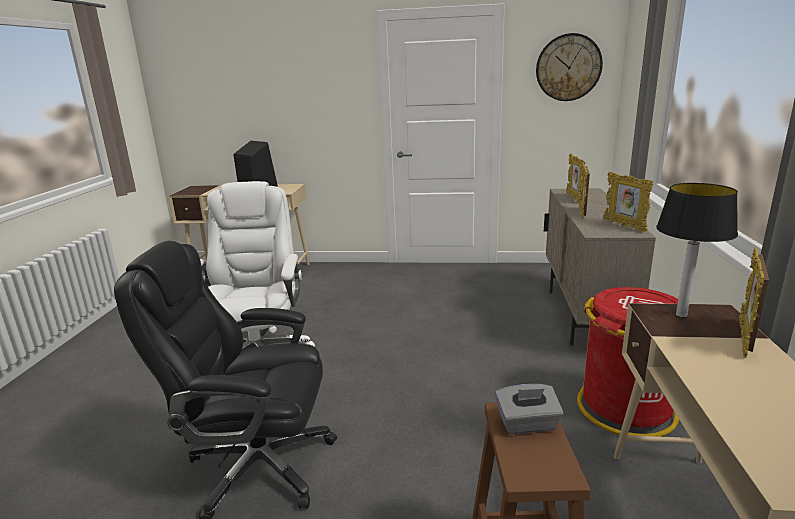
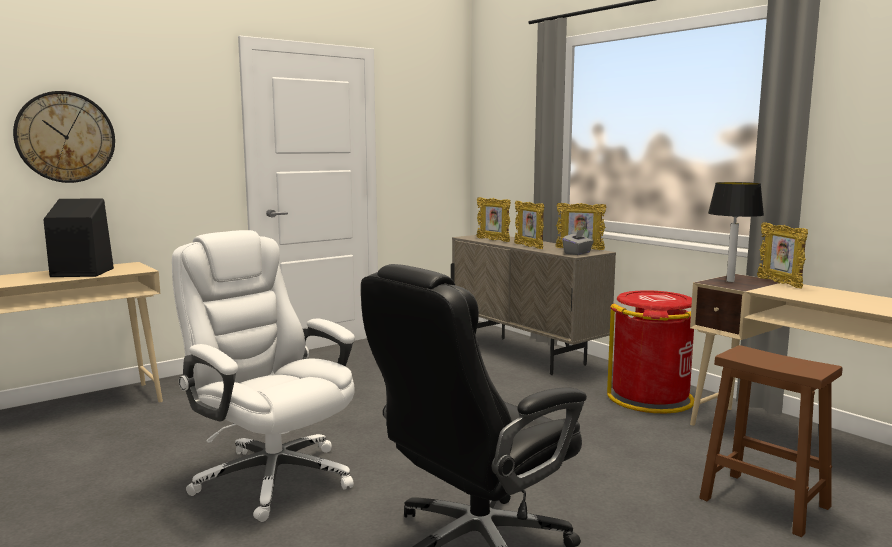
camera: 45 degrees left, 10 degrees down
grey tissue box [495,384,564,434] -> grey tissue box moved to [562,229,594,255]
wall clock [536,33,603,101] -> wall clock moved to [13,91,115,183]

